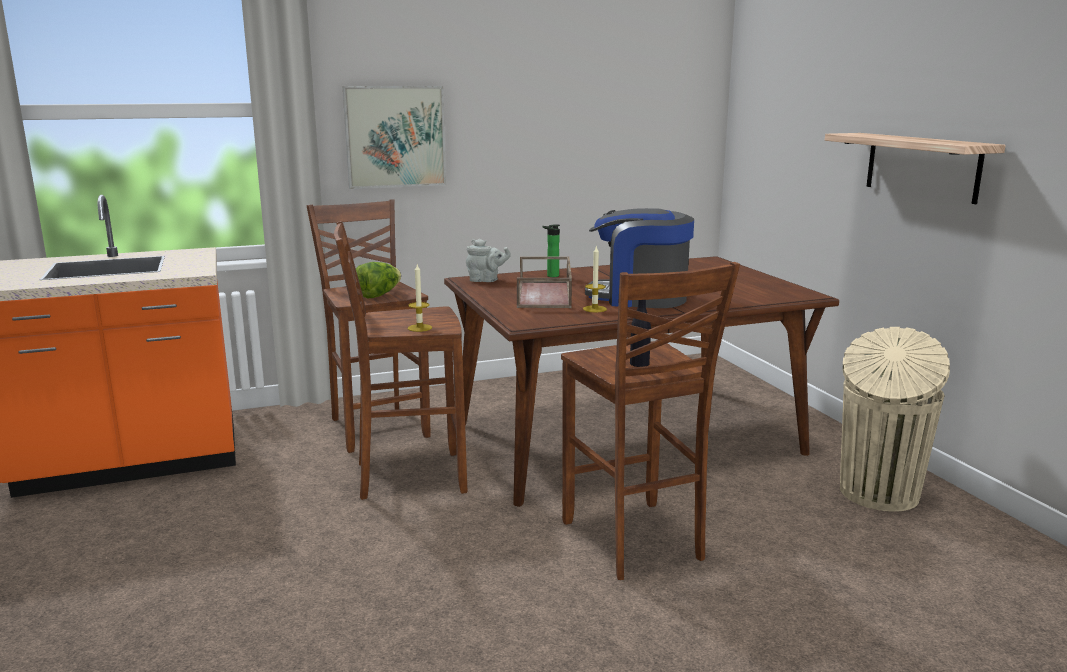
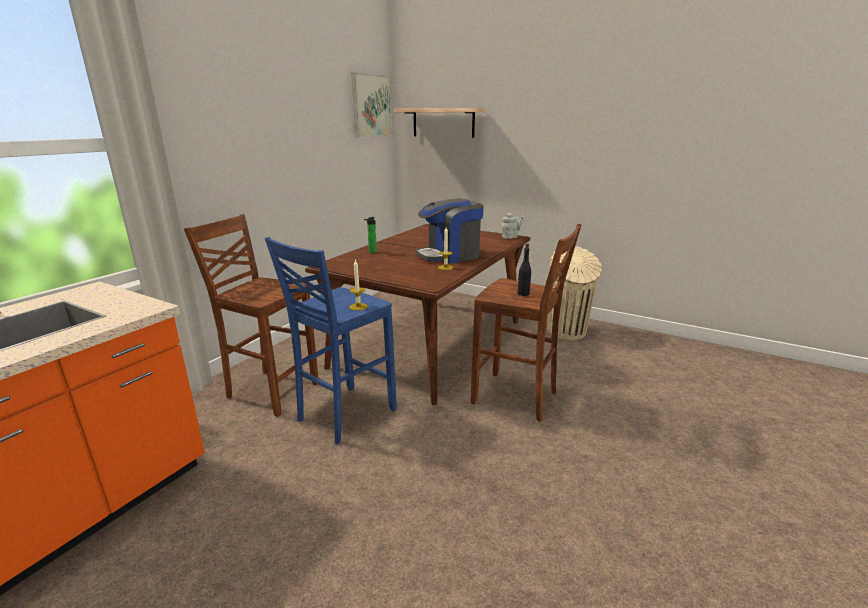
camera: 40 degrees left, 5 degrees up
brown stool [334,221,467,500] -> blue stool [265,237,397,444]
picture [342,86,446,189] -> picture moved to [351,72,392,138]
lettuce [356,262,401,299] -> none
grey teapot [466,239,511,282] -> grey teapot moved to [501,213,523,239]
brown tray [517,256,572,308] -> none
shelf [825,133,1006,204] -> shelf moved to [394,108,485,138]

